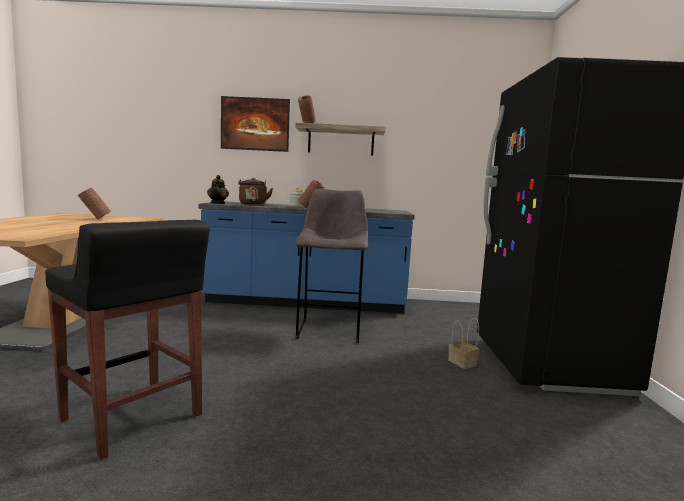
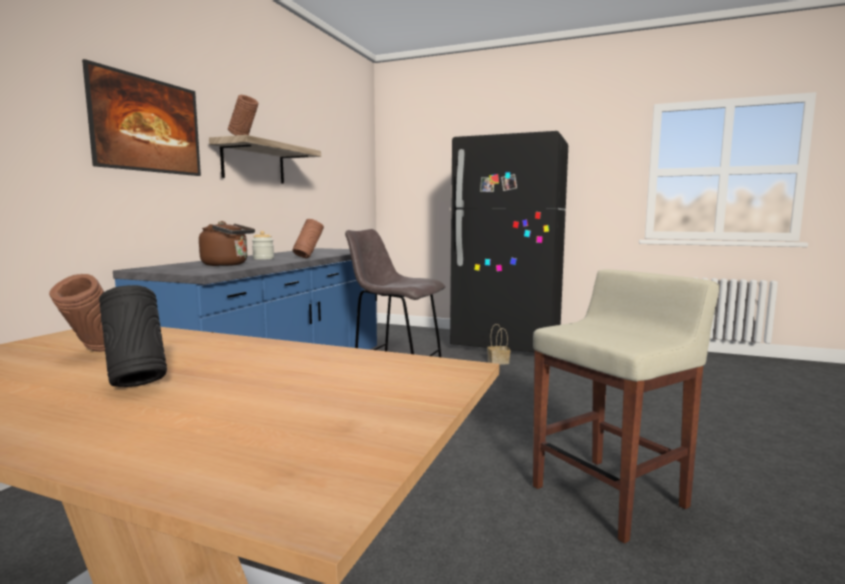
camera: 70 degrees left, 0 degrees up
black stool [45,220,210,459] -> beige stool [533,269,720,544]
teapot [207,175,229,204] -> none
none -> black vase [99,285,167,387]

